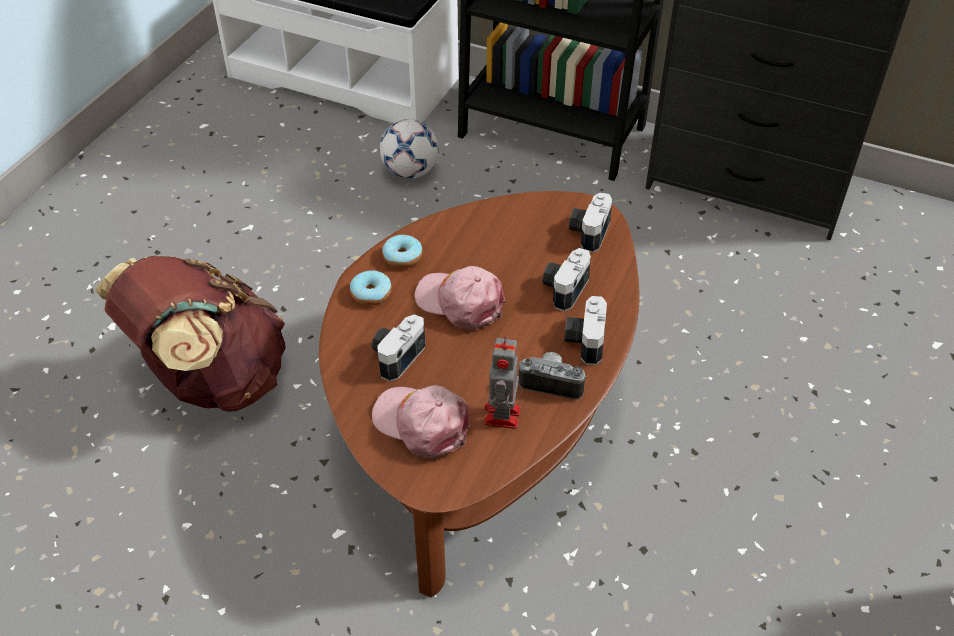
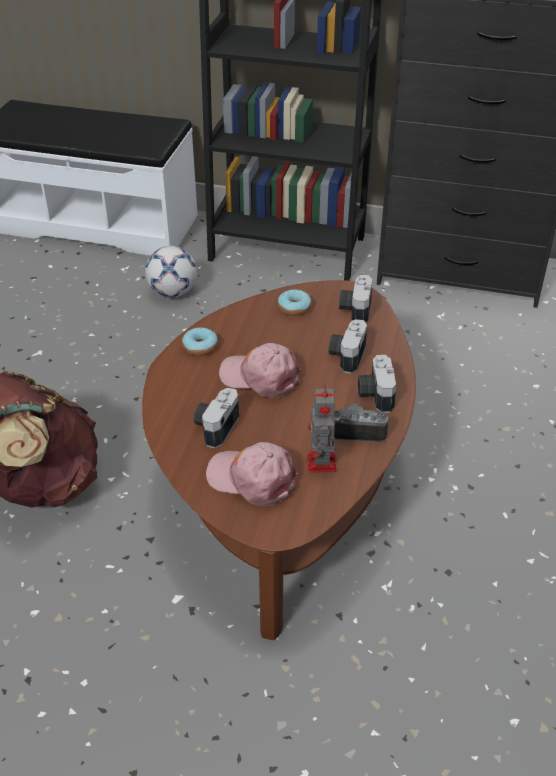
camera: 10 degrees left, 5 degrees down
donut [350,270,392,306] -> donut moved to [278,289,312,316]

